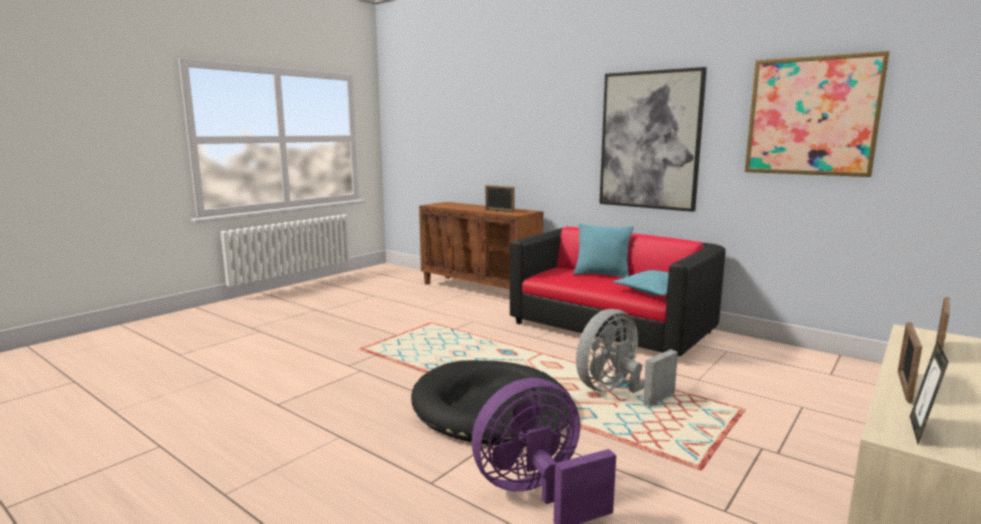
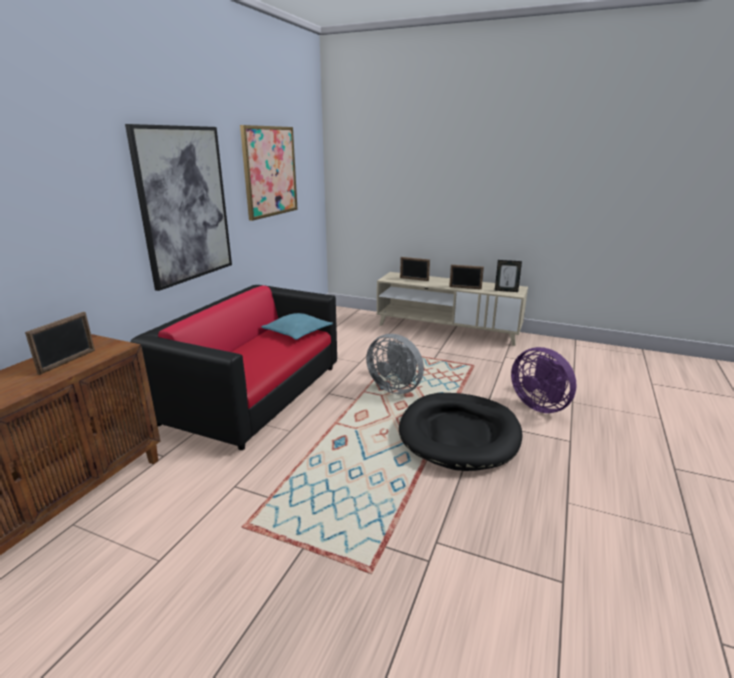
camera: 105 degrees left, 10 degrees up
turquoise pillow [574,223,634,278] -> none

